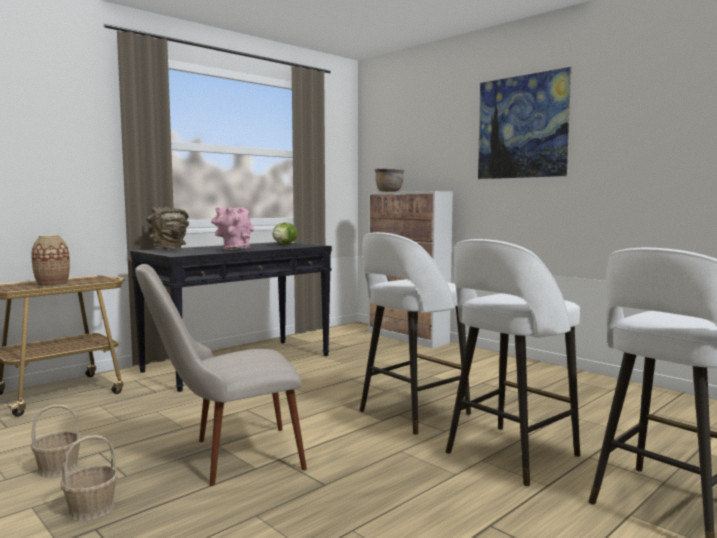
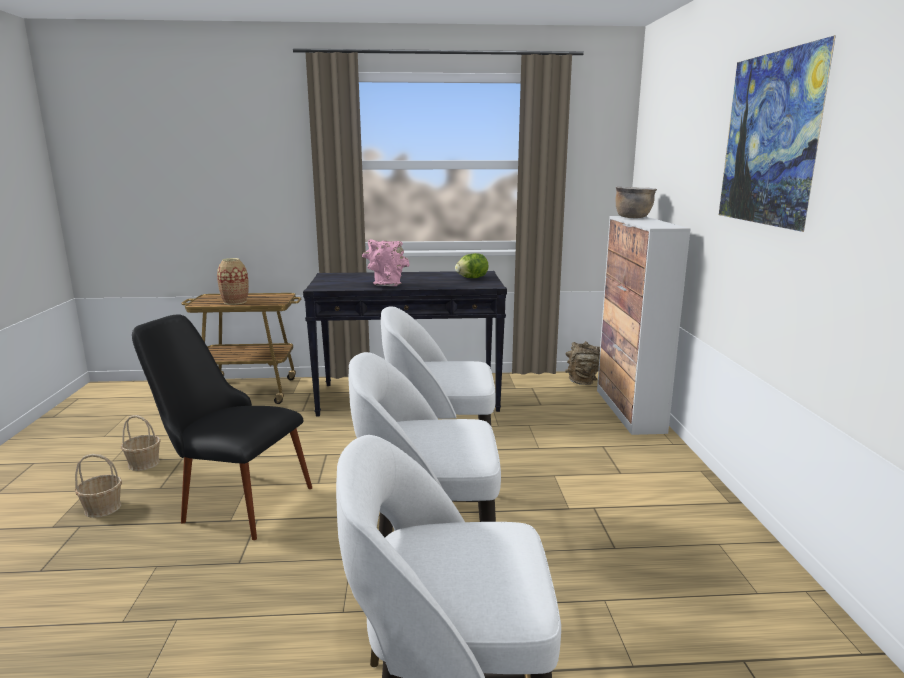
camera: 40 degrees right, 10 degrees up
beige chair [135,264,307,486] -> black chair [132,314,312,540]
brown vase [146,207,189,250] -> brown vase moved to [565,341,600,385]

